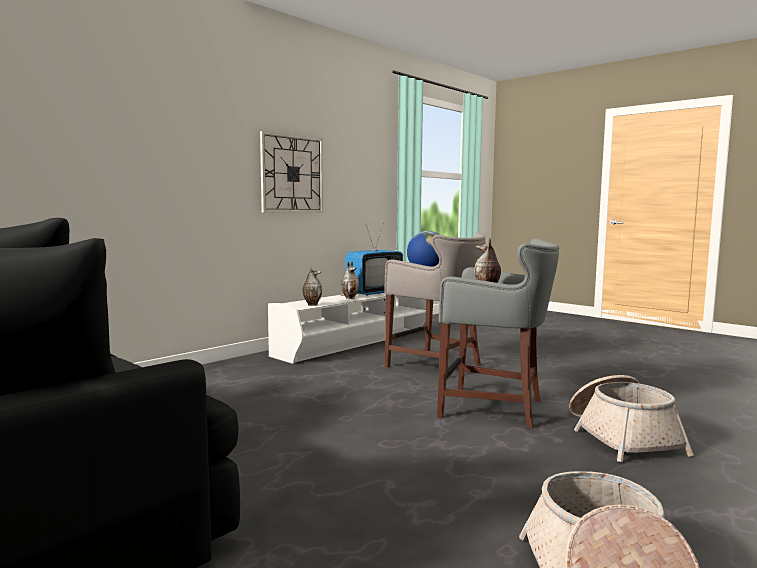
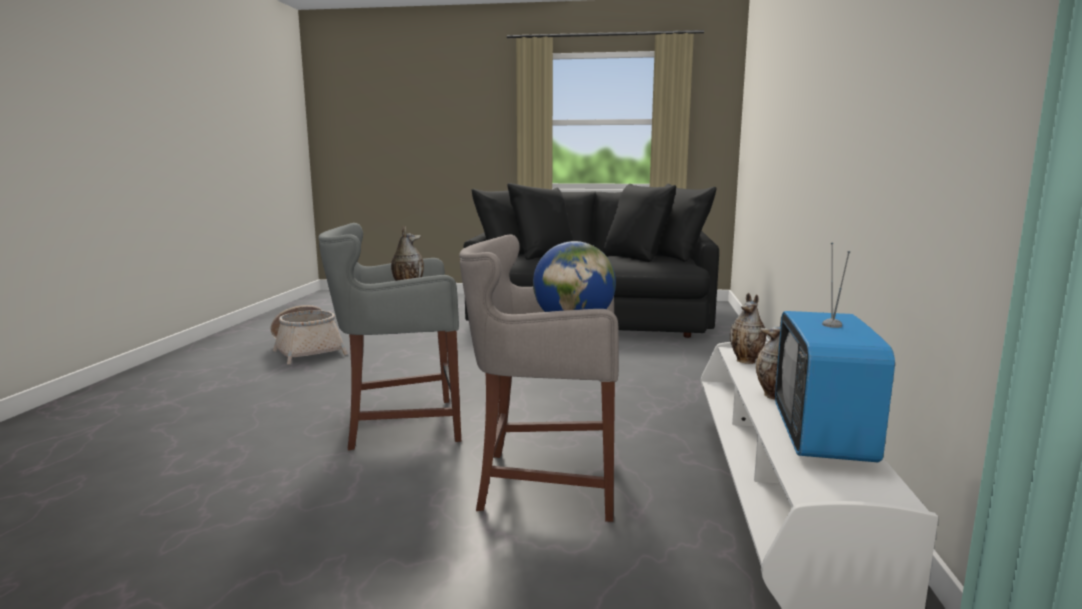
camera: 145 degrees right, 5 degrees up
wall clock [260,131,323,213] -> none
basket [569,375,694,462] -> none

